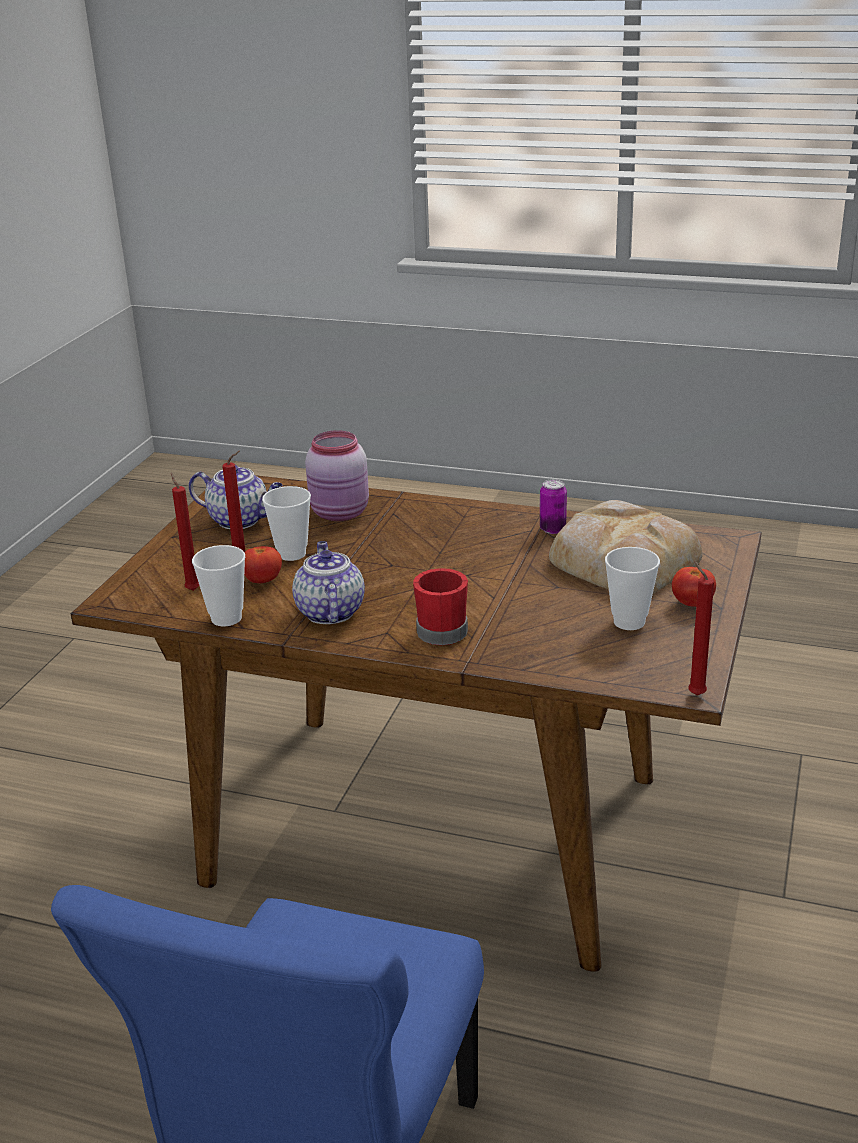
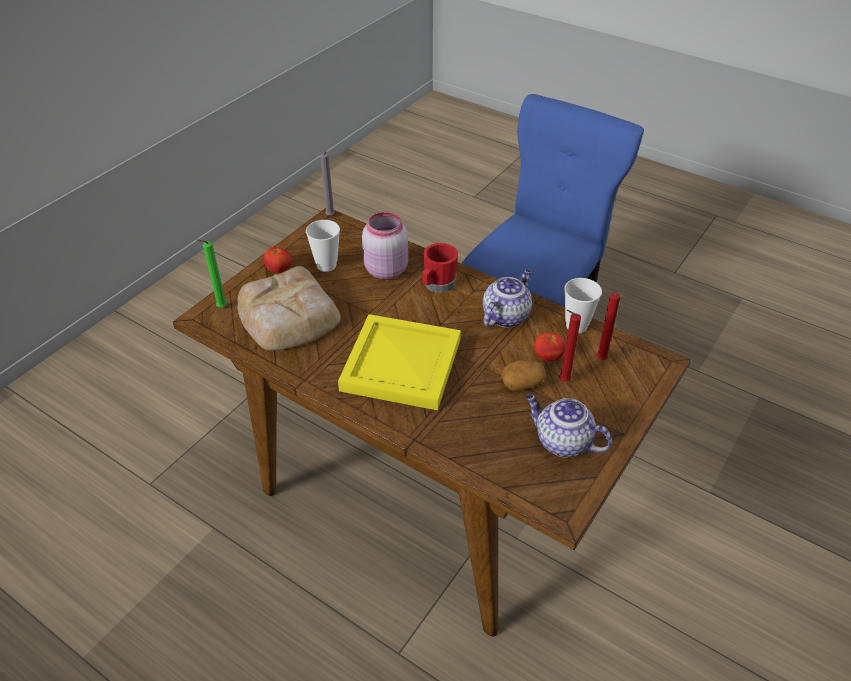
camera: 165 degrees left, 15 degrees up
cup [262,486,311,561] -> potato [501,360,546,391]
teapot [292,541,365,624] -> teapot turned 150 degrees counterclockwise [483,269,532,328]
pink jar [305,430,369,521] -> pink jar moved to [362,212,408,280]
can [540,479,567,534] -> none
red candle [688,561,714,695] -> grey candle [320,151,335,216]
none -> green candle [197,239,227,308]
none -> yellow tray [338,314,461,410]

